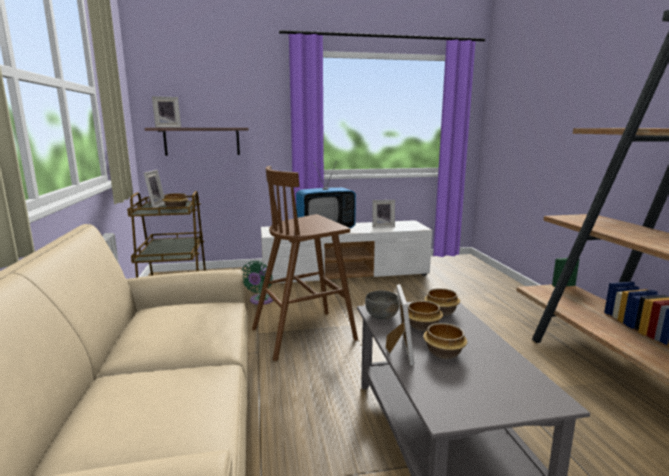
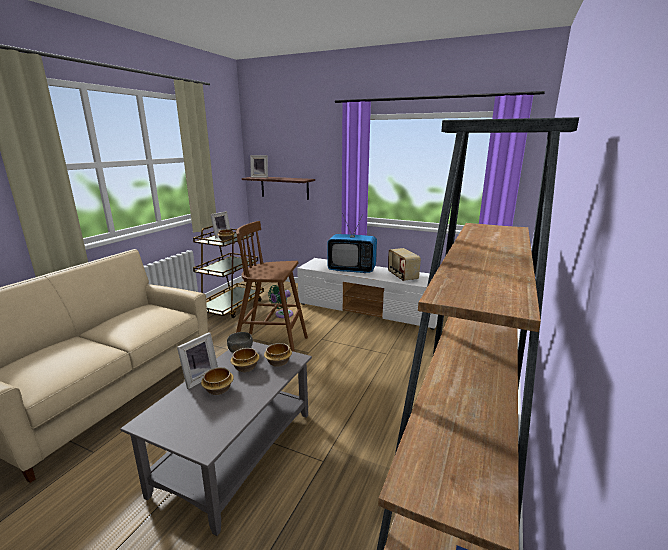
camera: 35 degrees right, 5 degrees up
picture frame [372,200,395,228] -> radio [388,248,421,281]

